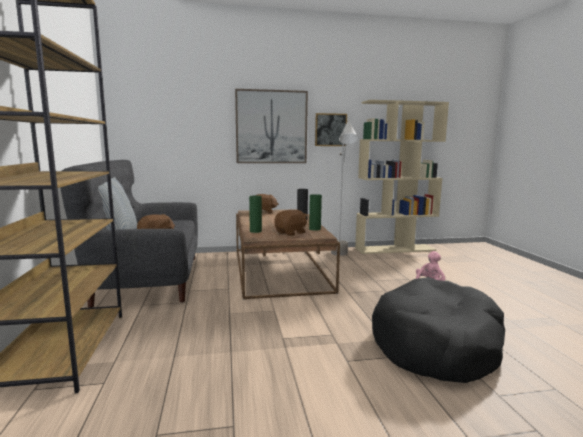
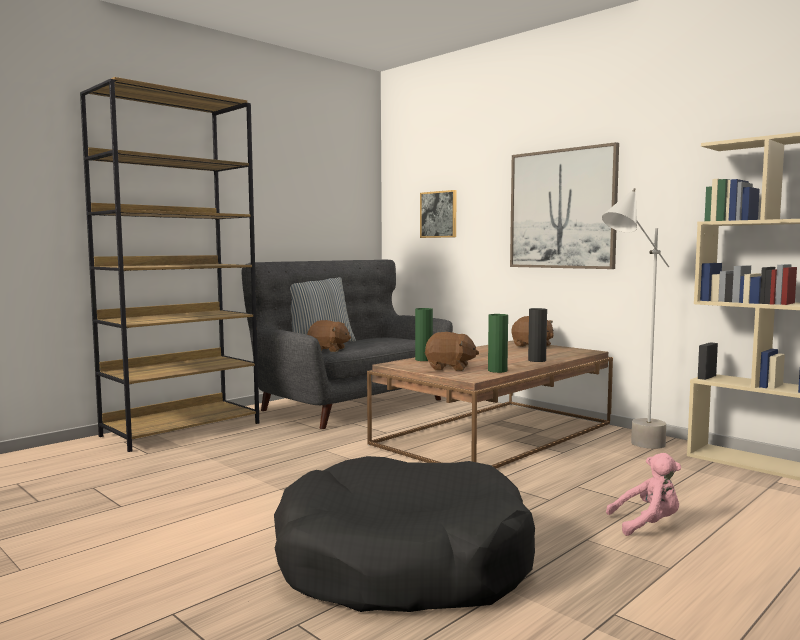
camera: 55 degrees right, 5 degrees down
picture [315,113,347,146] -> picture moved to [420,190,457,238]

